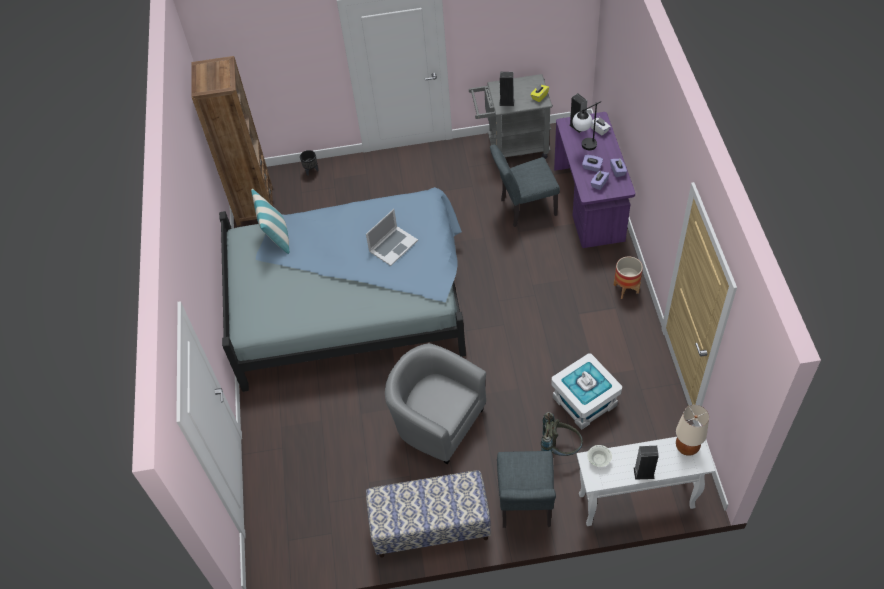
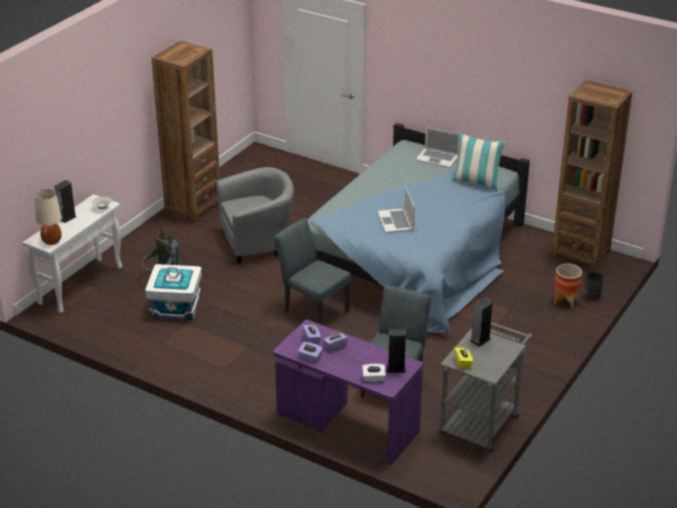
camera: 125 degrees right, 20 degrees down
bench [366,470,491,558] -> brown bookcase [151,41,220,223]
grey chair [497,451,556,528] -> grey chair moved to [273,218,351,325]
table lamp [573,101,601,150] -> none
planter [614,256,643,299] -> planter moved to [554,264,582,309]
none -> laptop [416,127,460,168]

